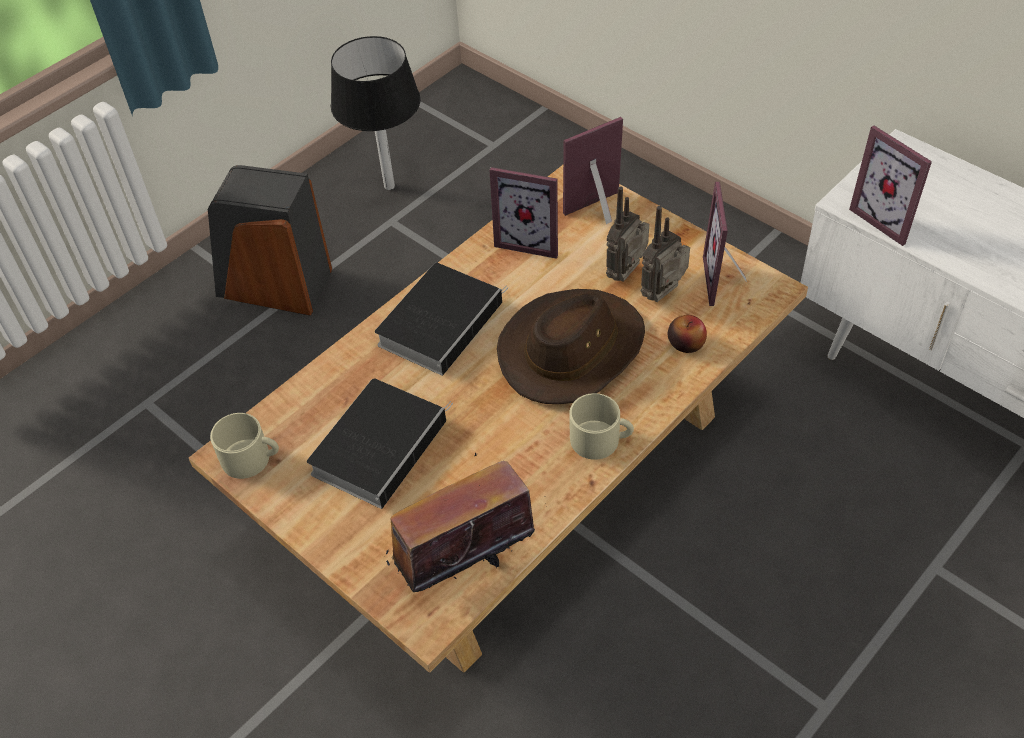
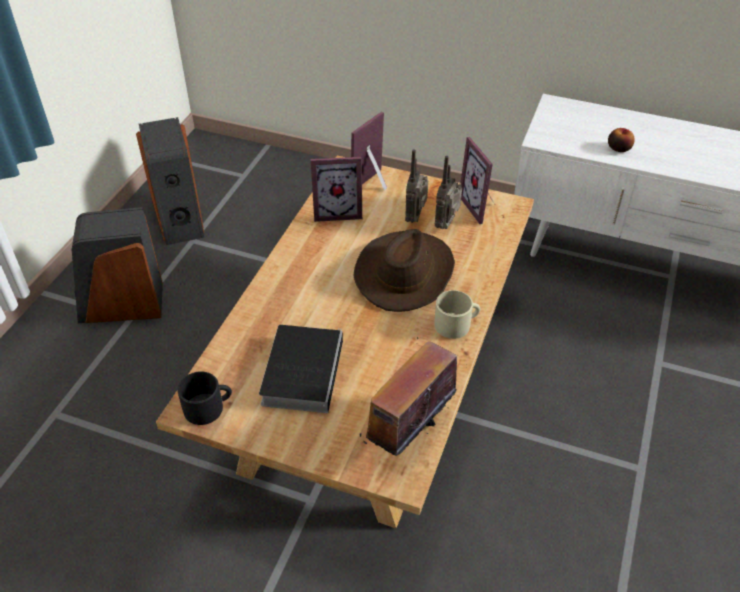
camera: 25 degrees left, 5 degrees down
beige mug [210,413,279,479] -> black mug [177,371,232,425]
black table lamp [331,36,421,190] -> speaker [136,117,204,245]
book [375,263,509,376] -> none
apple [668,315,707,353] -> apple moved to [608,128,635,152]
picture frame [849,126,932,246] -> none

